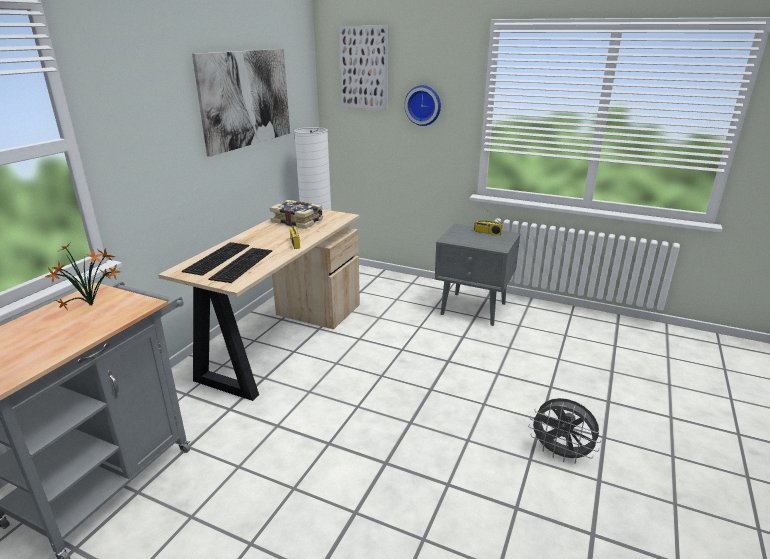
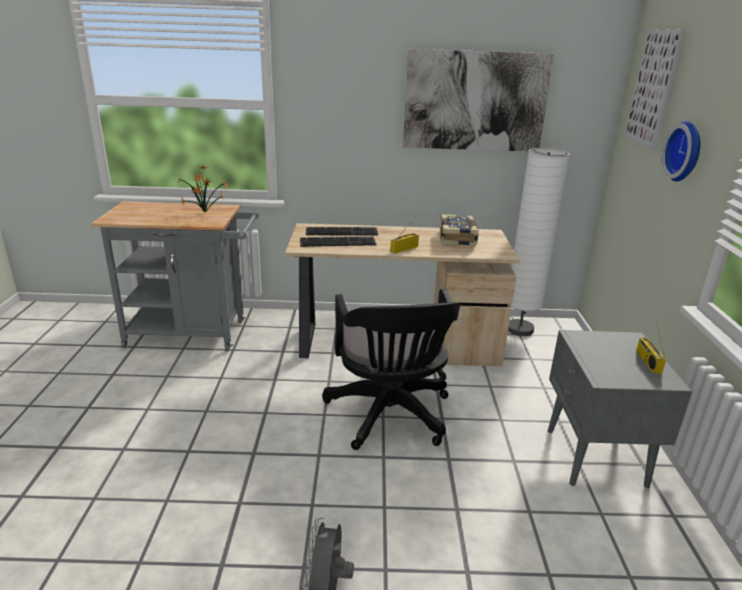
camera: 65 degrees right, 0 degrees up
none -> black office chair [322,289,460,450]

